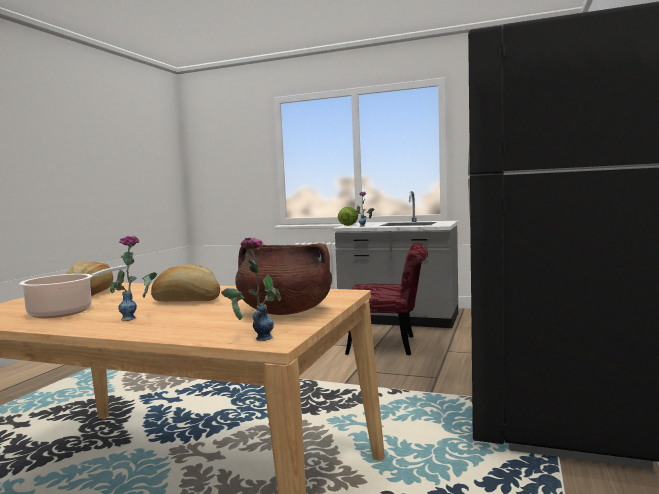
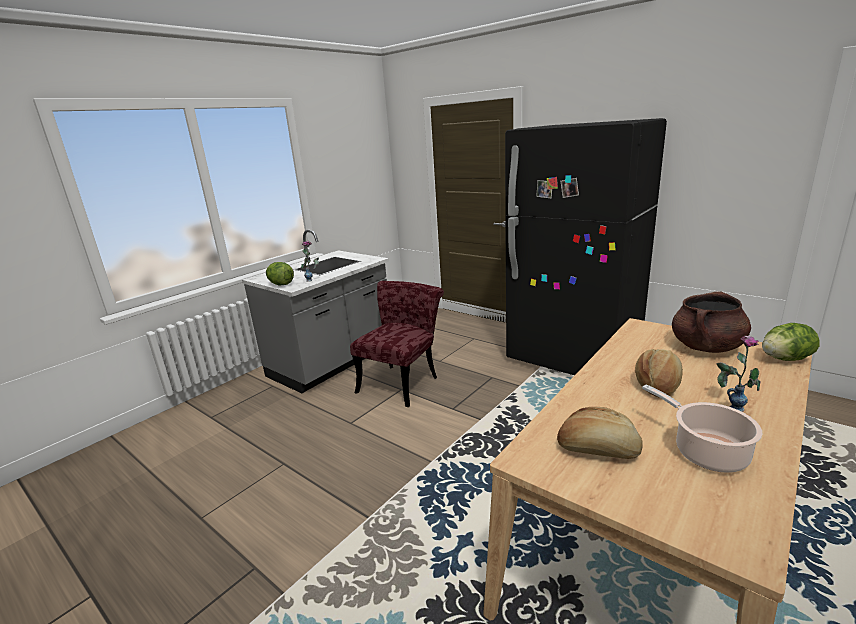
camera: 70 degrees left, 15 degrees up
vase [221,238,281,341] -> lettuce [762,323,820,361]

